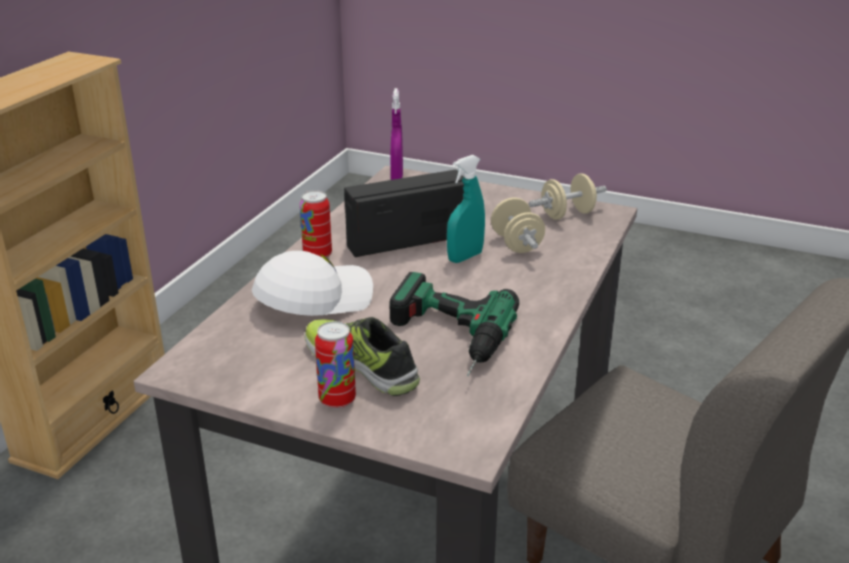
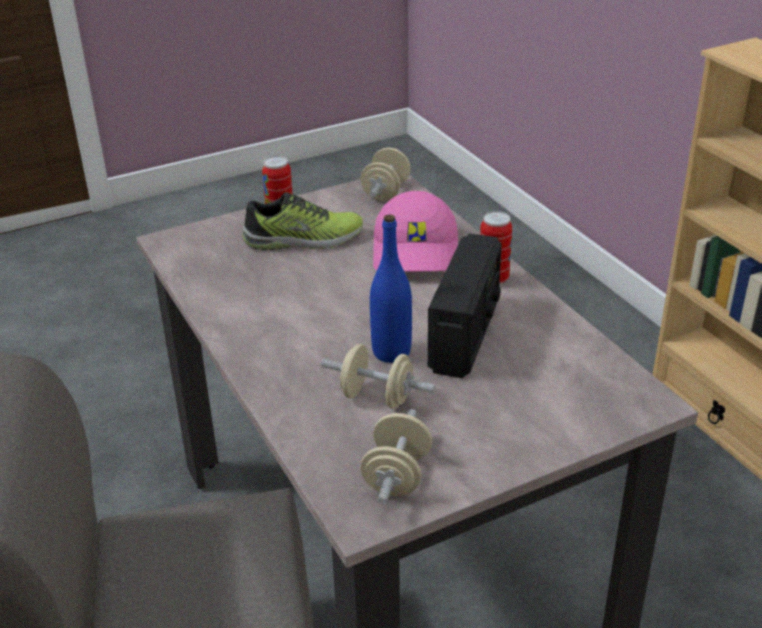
camera: 130 degrees right, 5 degrees up
white cap [252,251,373,316] -> pink cap [373,191,458,272]
power drill [389,272,519,376] -> none
purple spray bottle [391,88,403,180] -> none
turquoise spray bottle [447,155,485,263] -> blue bottle [370,214,412,363]
none -> beige dumbbell [360,148,411,201]

